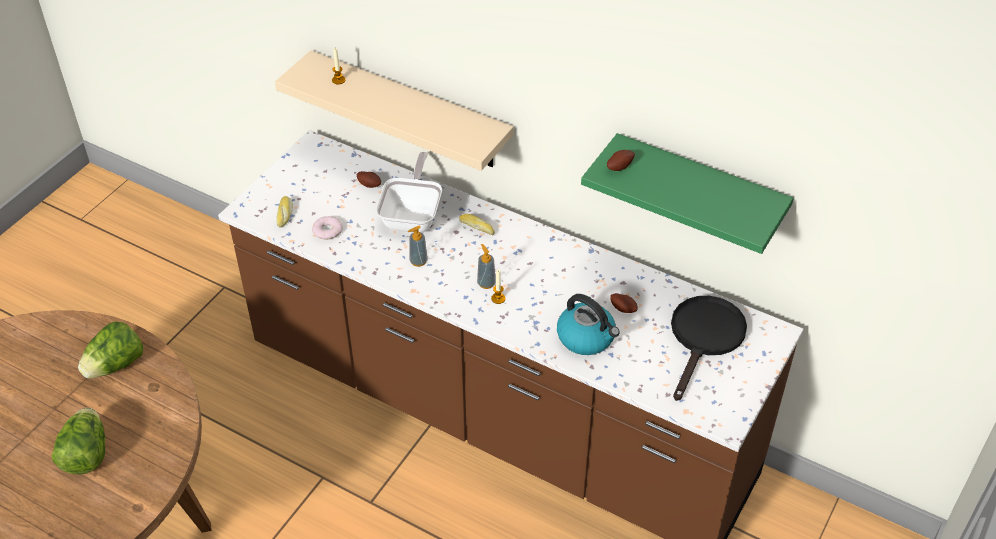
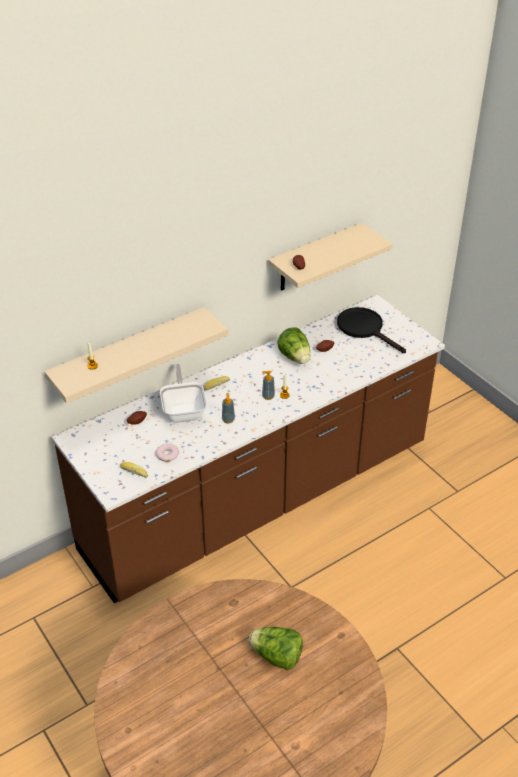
camera: 65 degrees left, 5 degrees down
lettuce [78,321,143,378] -> lettuce moved to [277,327,310,364]
frying pan [376,152,442,233] -> frying pan turned 45 degrees clockwise [160,364,207,423]
kettle [557,294,620,355] -> none
green shelf [581,133,794,254] -> beige shelf [268,223,393,290]

